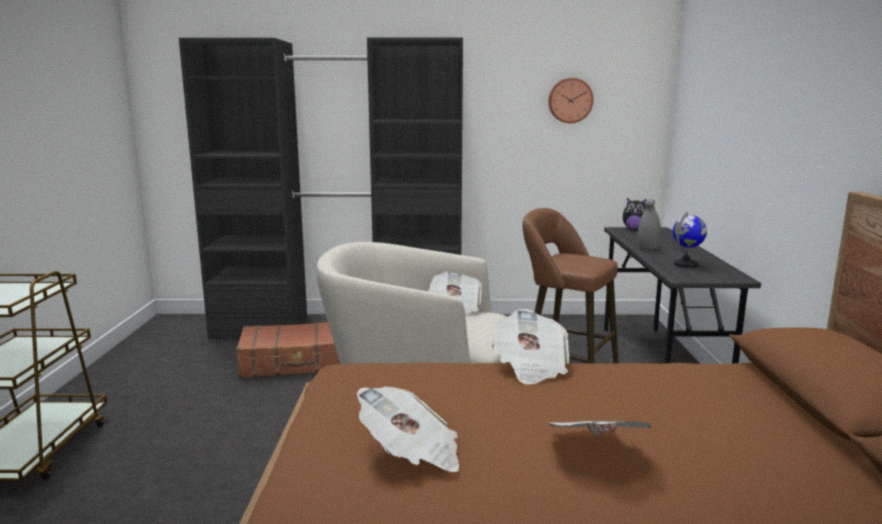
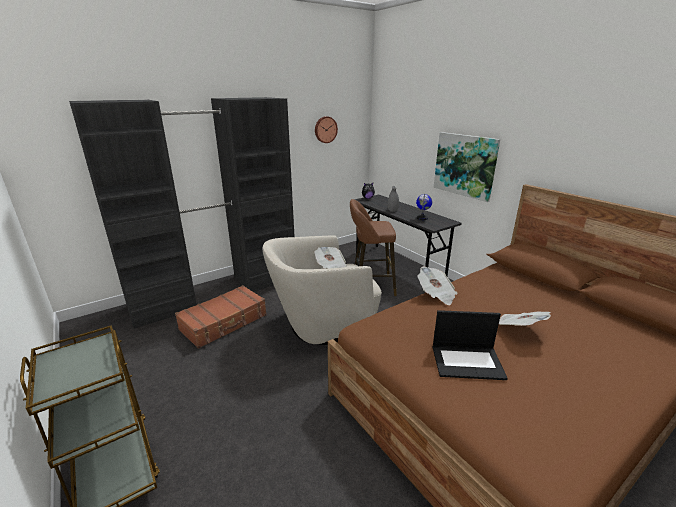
camera: 35 degrees left, 10 degrees up
newspaper [357,387,459,472] -> laptop [433,310,508,380]
none -> picture [434,132,500,202]

